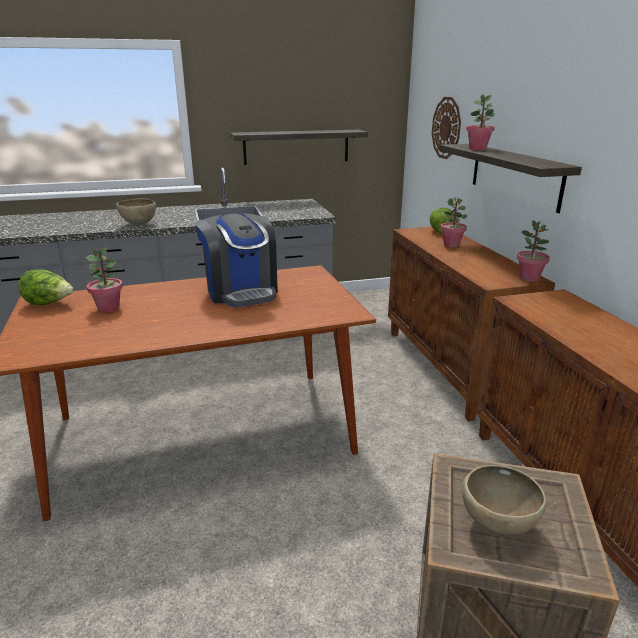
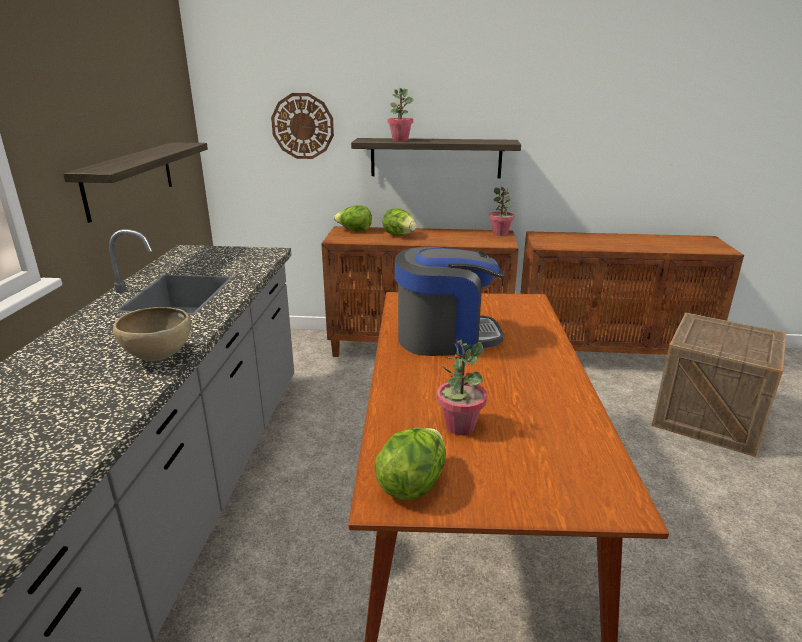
camera: 70 degrees left, 0 degrees up
potted plant [441,197,468,248] -> lettuce [382,209,416,236]
brown bowl [462,465,547,536] -> none

